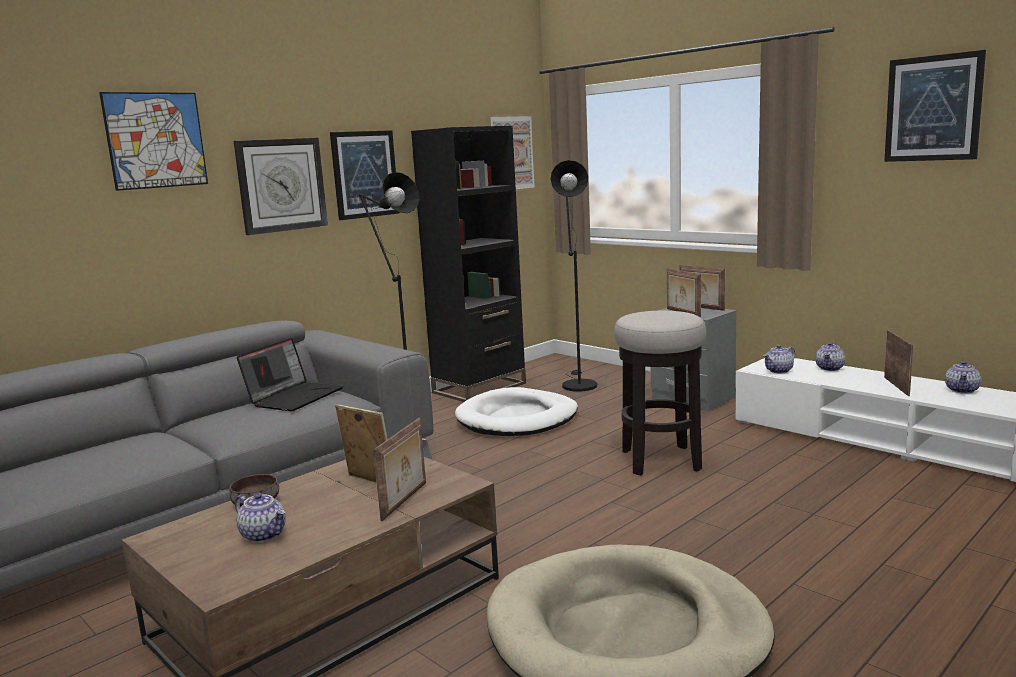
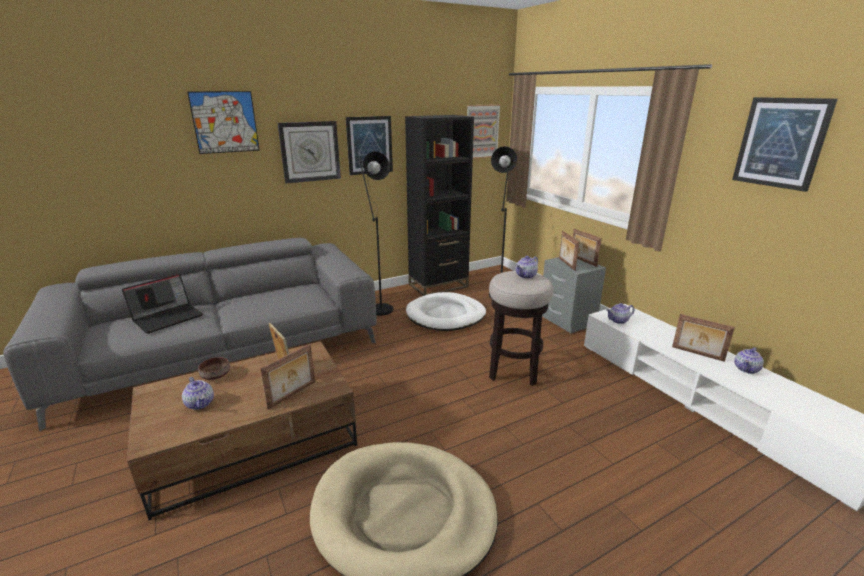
camera: 15 degrees right, 10 degrees up
laptop [237,338,343,411] -> laptop moved to [122,274,203,334]
teapot [815,342,845,371] -> teapot moved to [516,256,538,279]
picture frame [884,330,913,396] -> picture frame turned 105 degrees clockwise [672,314,735,362]

